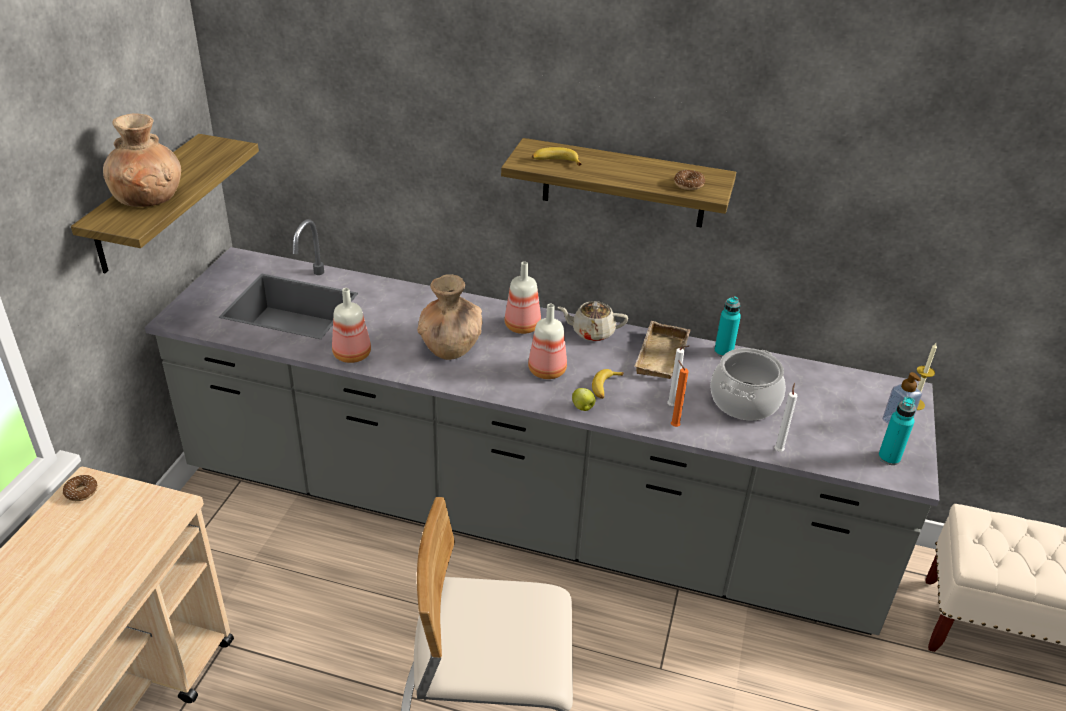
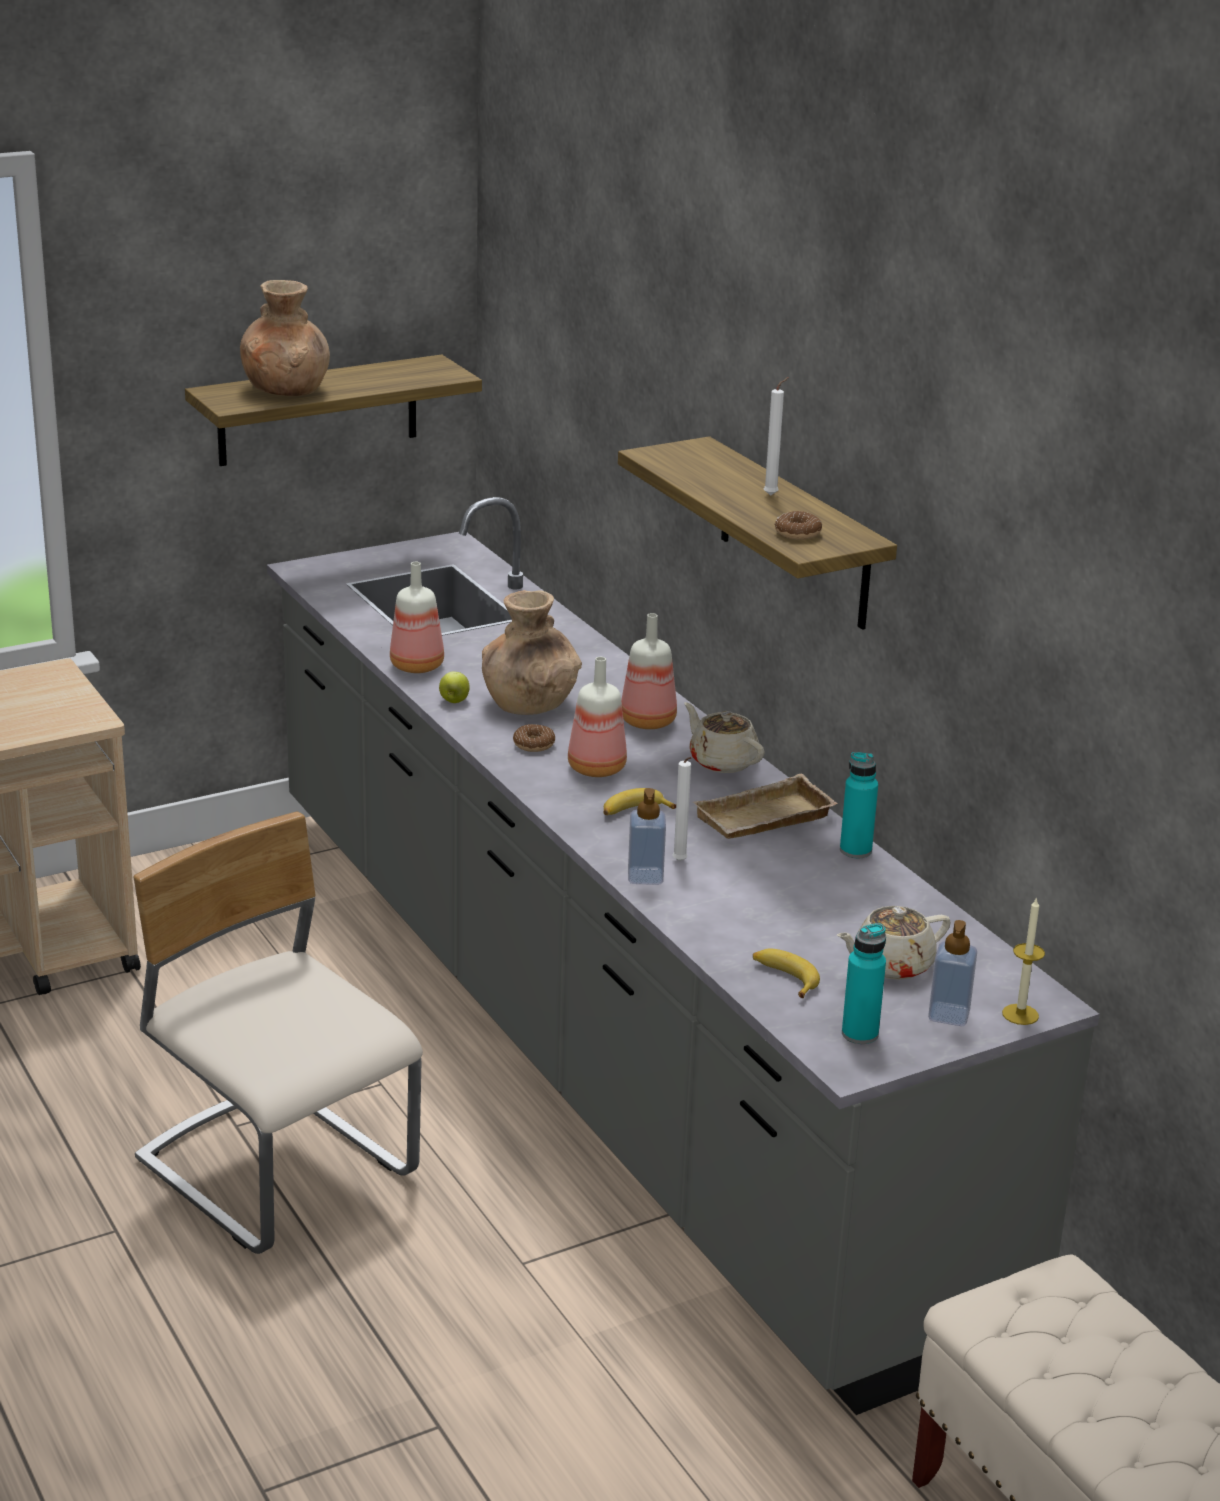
camera: 45 degrees right, 10 degrees down
donut [63,475,97,501] -> donut moved to [513,724,555,752]
banana [532,147,582,166] -> banana moved to [753,949,820,998]
apple [572,388,596,411] -> apple moved to [439,672,470,703]
orange candle [671,360,689,427] -> soap dispenser [628,788,666,885]
cooking pot [710,348,786,420] -> none
white candle [774,383,797,451] -> white candle moved to [764,377,789,496]
none -> beige teapot [837,906,951,980]

